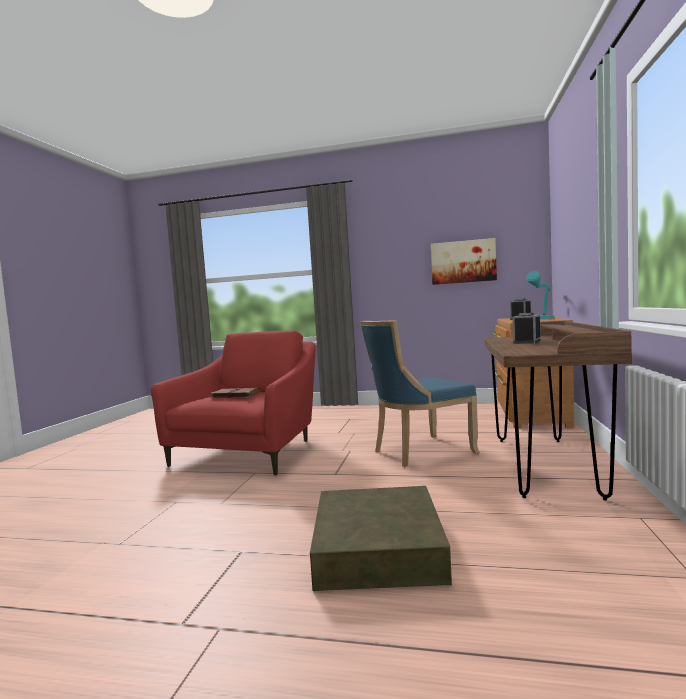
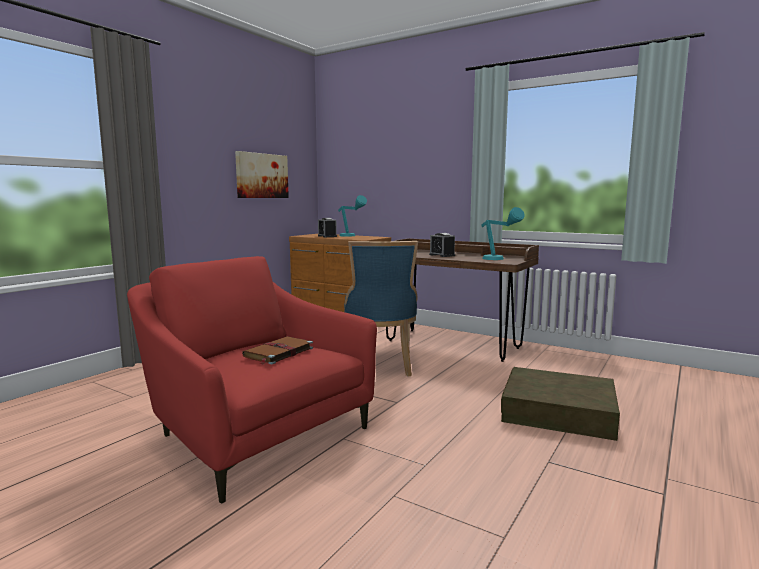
camera: 70 degrees left, 5 degrees up
none -> turquoise table lamp [481,207,525,260]

